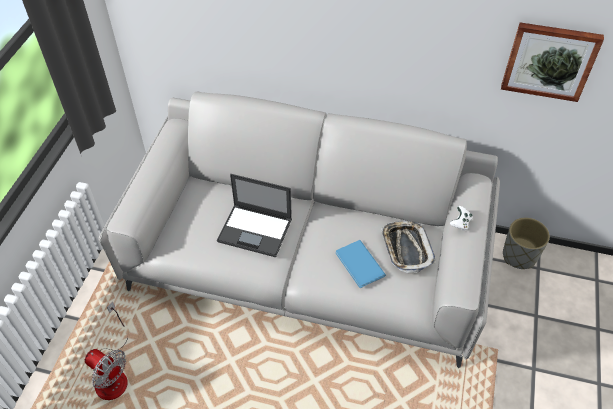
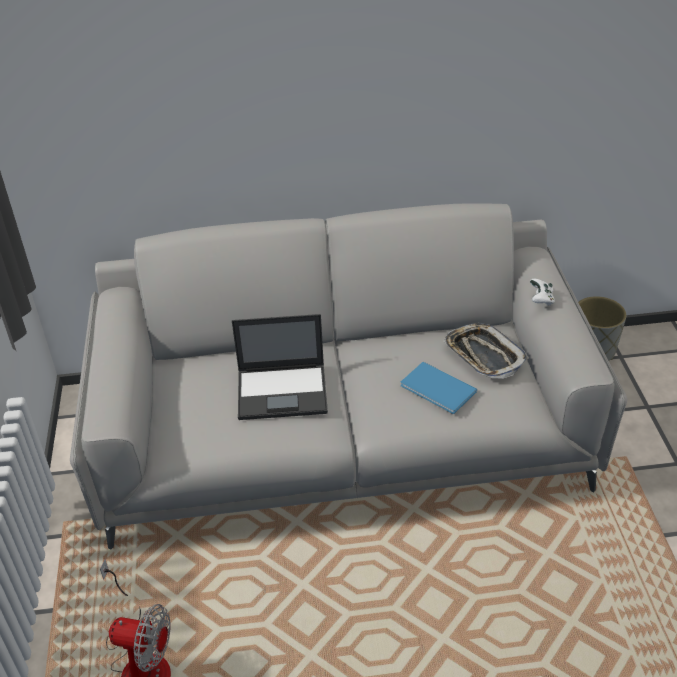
camera: 20 degrees left, 10 degrees down
picture [501,22,604,102] -> none

